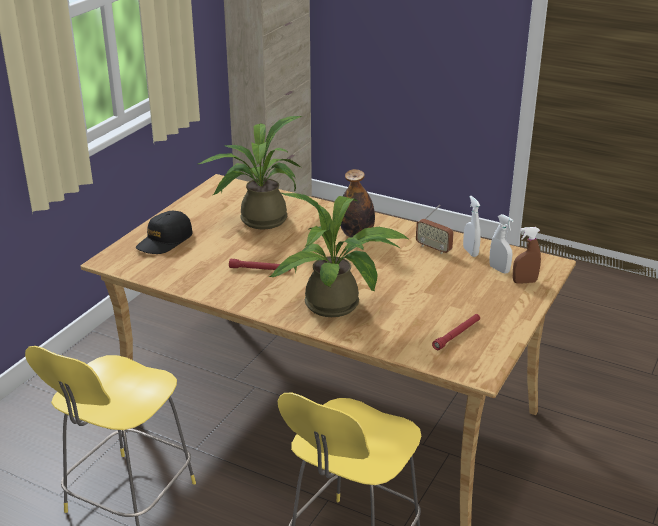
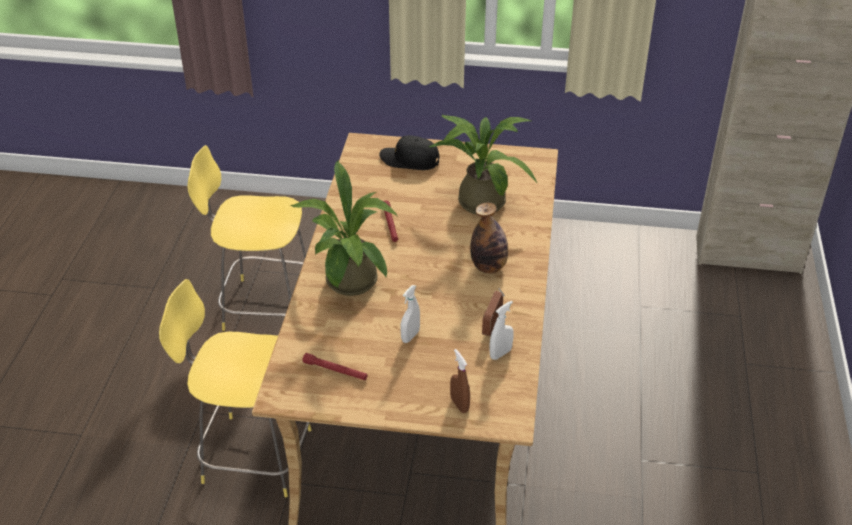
camera: 70 degrees right, 10 degrees up
white spray bottle [489,214,514,274] -> white spray bottle moved to [400,285,420,343]

